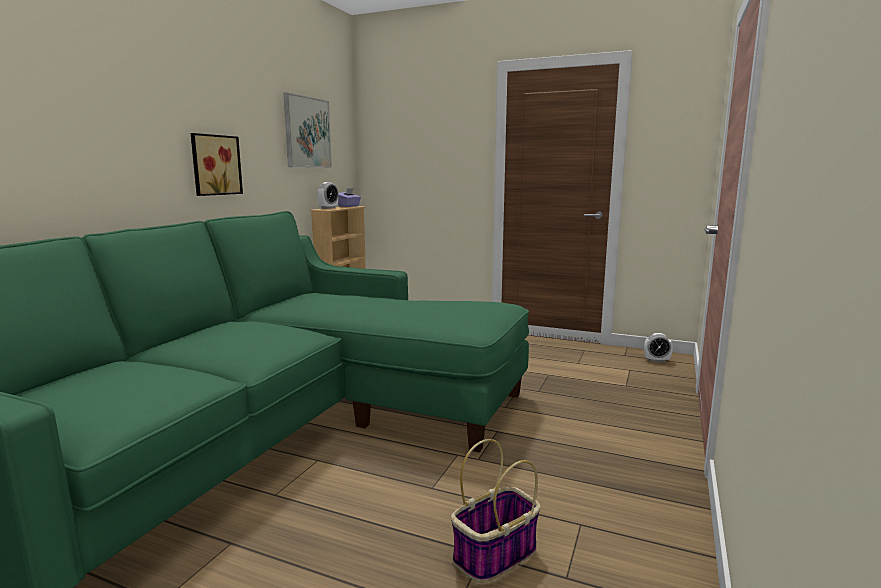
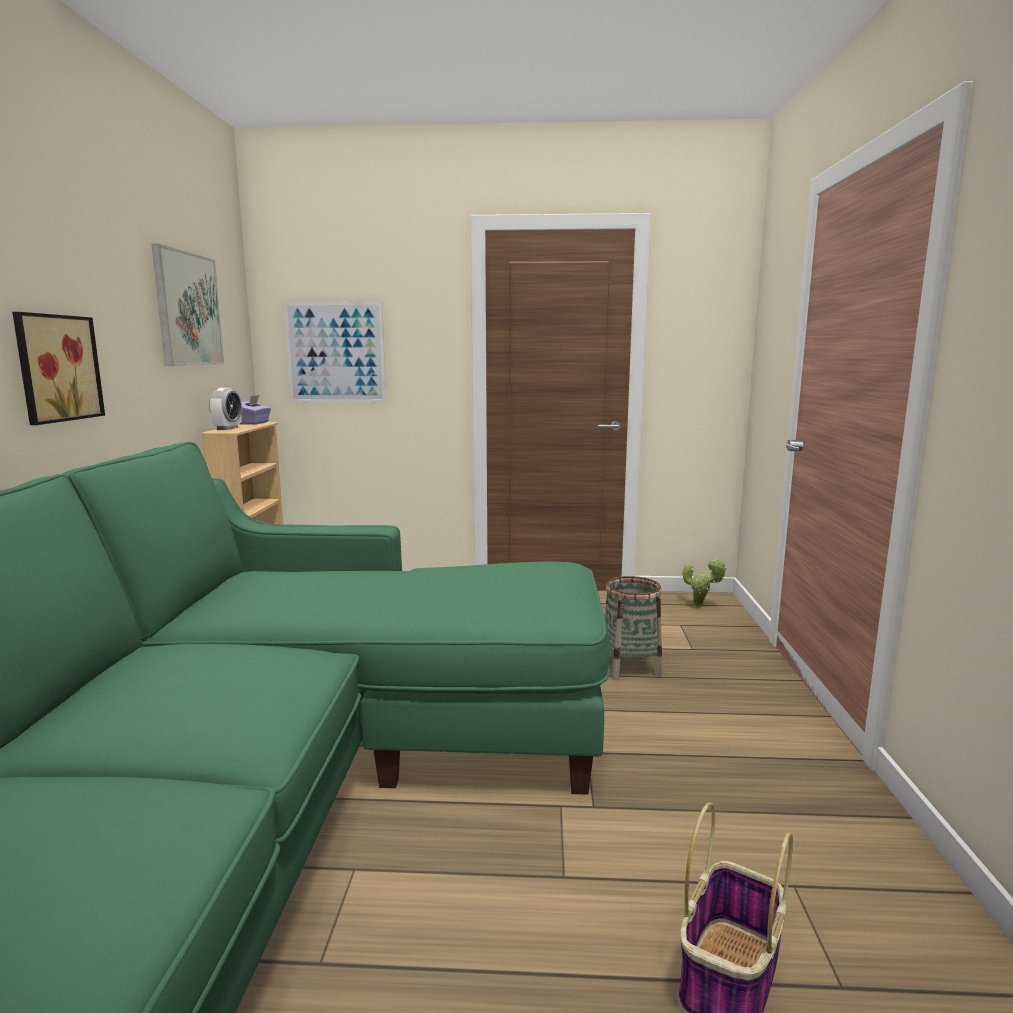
camera: 20 degrees left, 0 degrees up
alarm clock [644,333,673,362] -> potted plant [683,557,727,608]
none -> picture [284,302,386,403]
none -> basket [604,576,662,680]

